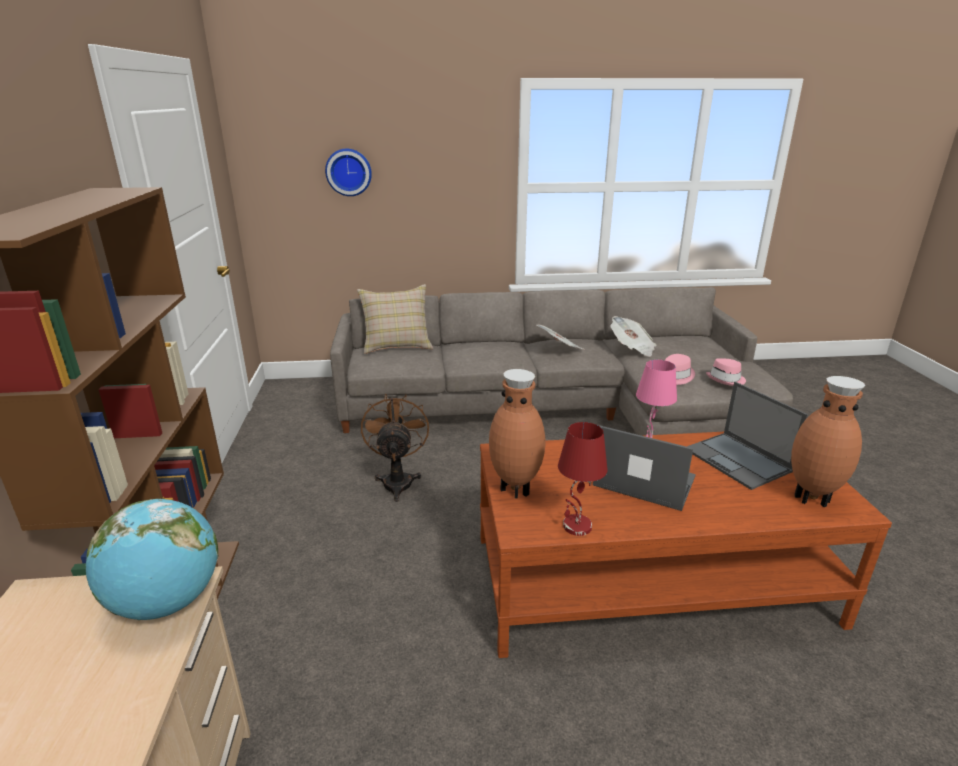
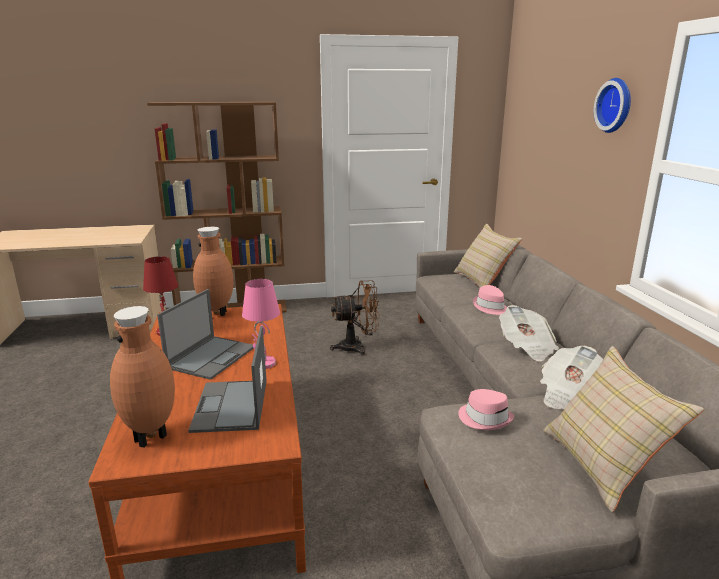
camera: 85 degrees right, 5 degrees down
globe [86,499,219,620] -> none
wall clock [325,149,372,196] -> wall clock moved to [594,78,631,133]
laptop [687,382,808,490] -> laptop turned 60 degrees counterclockwise [188,326,266,433]
pink hat [706,358,746,386] -> pink hat moved to [473,285,507,315]
none -> beige pillow [543,346,704,513]

